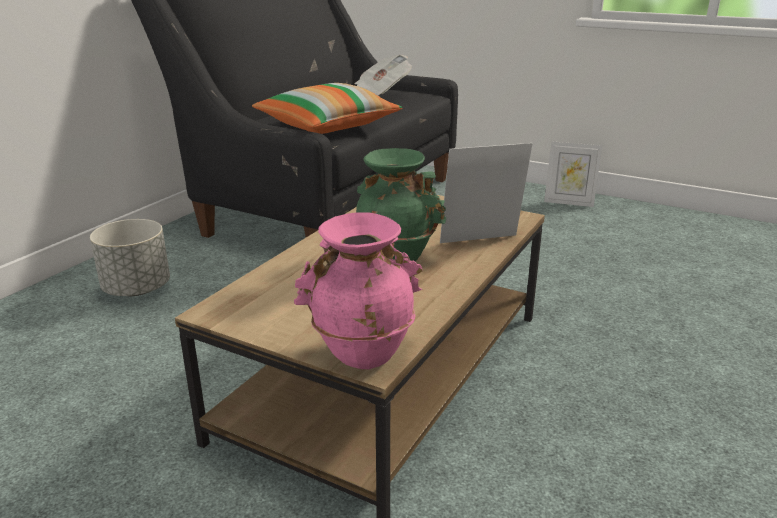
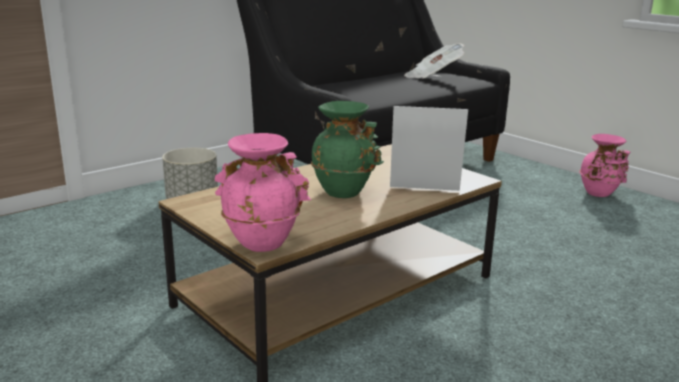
camera: 20 degrees right, 5 degrees down
pillow [252,83,403,134] -> none
picture frame [544,141,602,207] -> pink vase [579,134,630,197]

